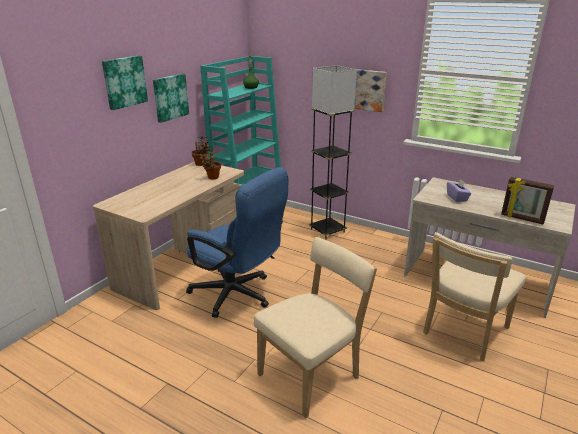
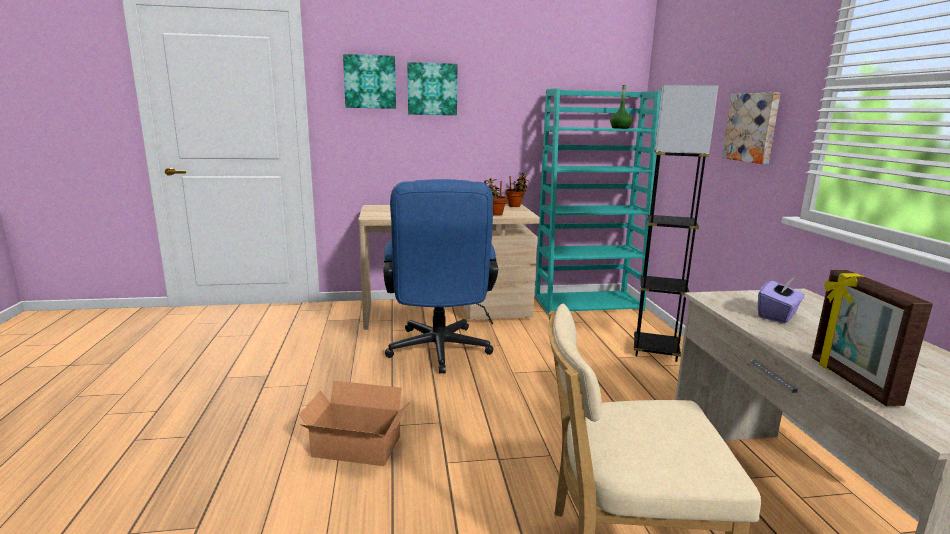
camera: 50 degrees right, 10 degrees down
picture [153,74,189,123] -> picture moved to [343,54,396,109]
beige chair [254,237,377,419] -> cardboard box [299,381,411,466]

